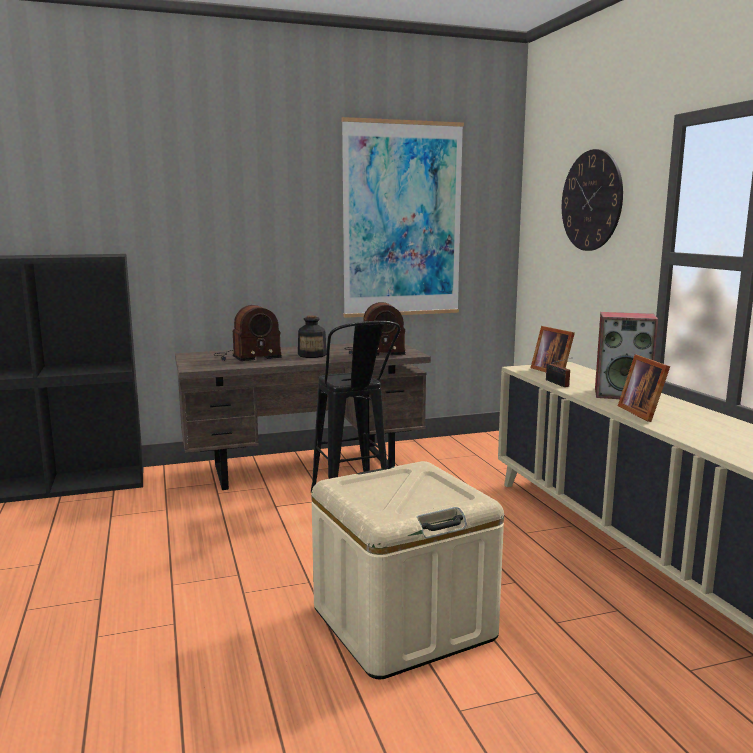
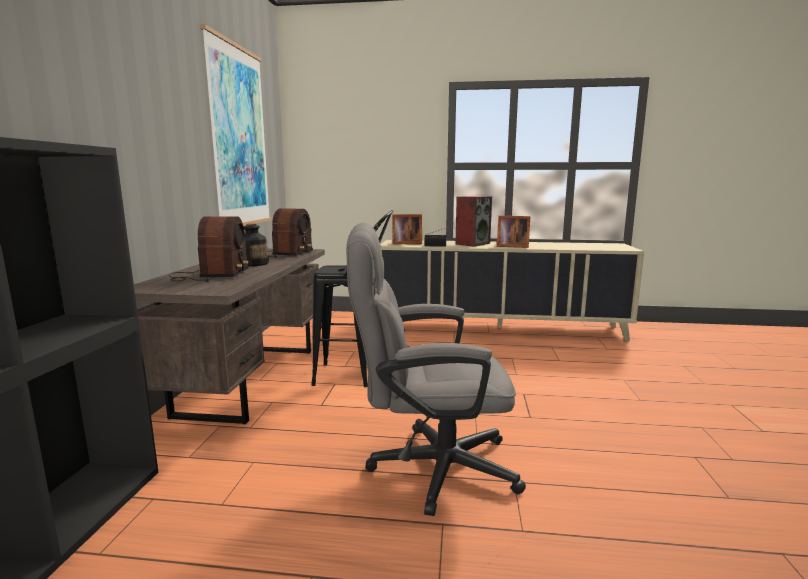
camera: 65 degrees left, 0 degrees up
beige storage box [311,461,504,679] -> none
wall clock [562,149,623,251] -> none
none -> grey office chair [346,223,526,516]

